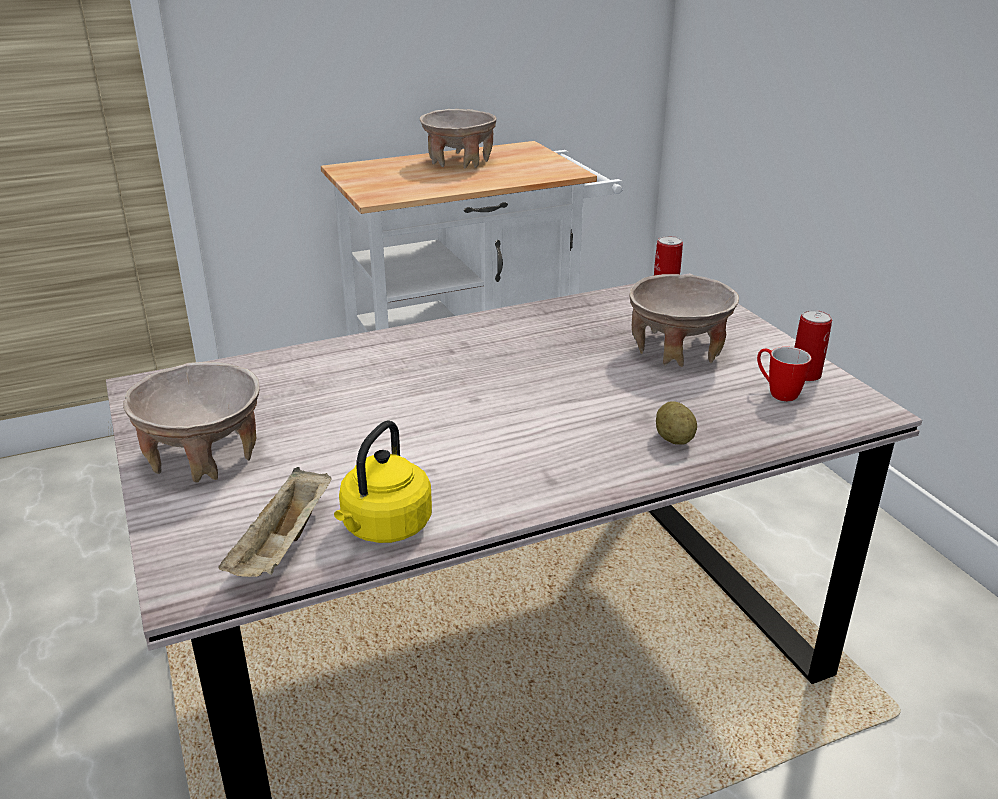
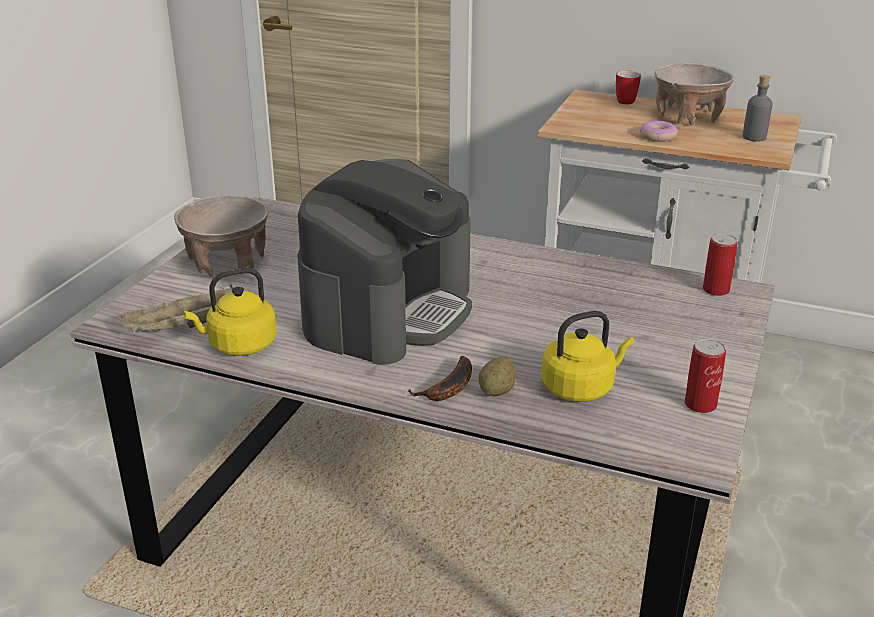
camera: 45 degrees right, 0 degrees up
beige bowl [629,274,739,367] -> none
mug [757,347,811,401] -> mug moved to [616,71,641,104]
none -> coffee machine [297,159,472,365]
none -> banana [408,356,472,401]
none -> yellow kettle [541,311,634,402]
none -> donut [640,121,678,142]
none -> grey bottle [742,75,773,141]

